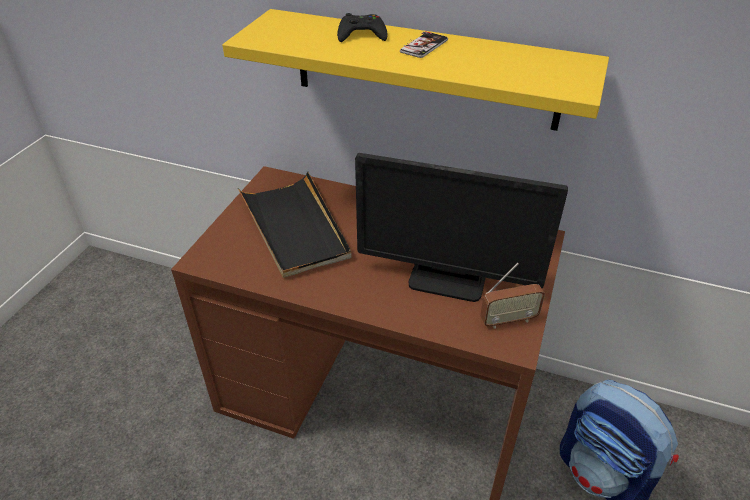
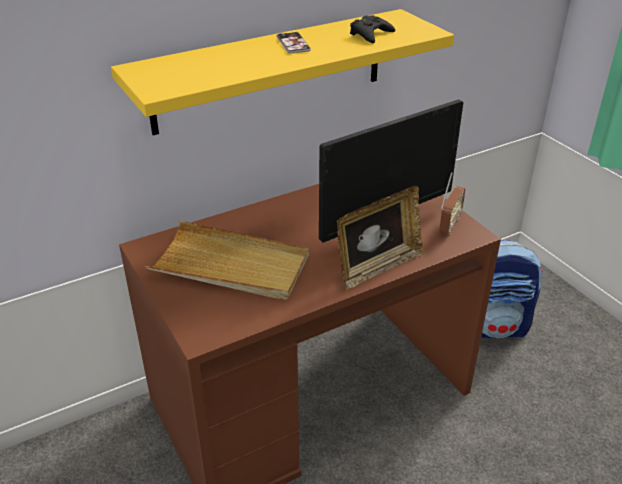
camera: 50 degrees left, 5 degrees down
black tray [238,171,352,278] -> beige tray [144,220,309,300]
black game controller [337,13,388,42] -> black game controller moved to [350,15,395,43]
none -> picture frame [337,186,424,290]

